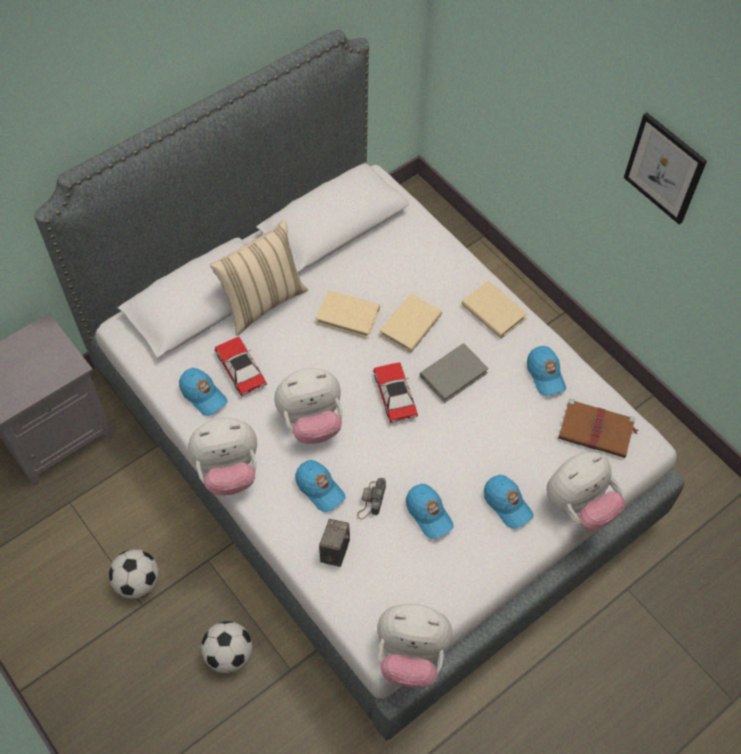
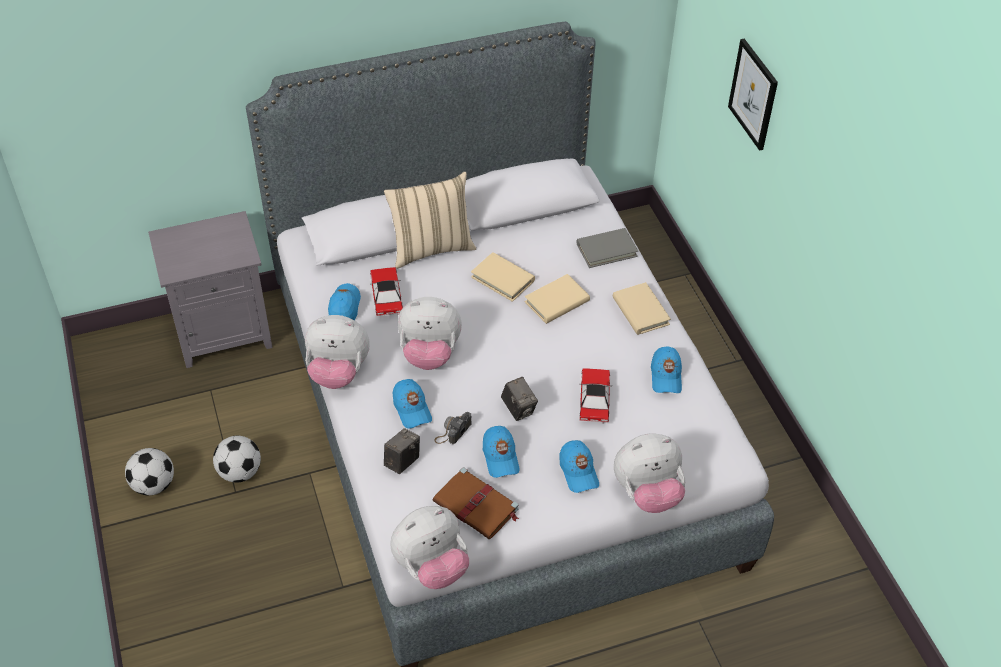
camera: 20 degrees right, 10 degrees down
blue cap [179,368,228,416] -> blue cap turned 150 degrees counterclockwise [328,283,361,320]
football [201,621,252,673] -> football moved to [125,448,174,495]
toy car [373,362,418,423] -> toy car moved to [579,368,612,424]
plush toy [377,603,453,688] -> plush toy turned 60 degrees counterclockwise [390,506,469,589]
grey book [420,343,489,403] -> grey book moved to [577,228,638,268]
brown book [558,399,638,458] -> brown book moved to [433,467,519,540]
picture [624,112,707,224] -> picture moved to [728,39,778,151]
none -> camera [501,377,538,421]

